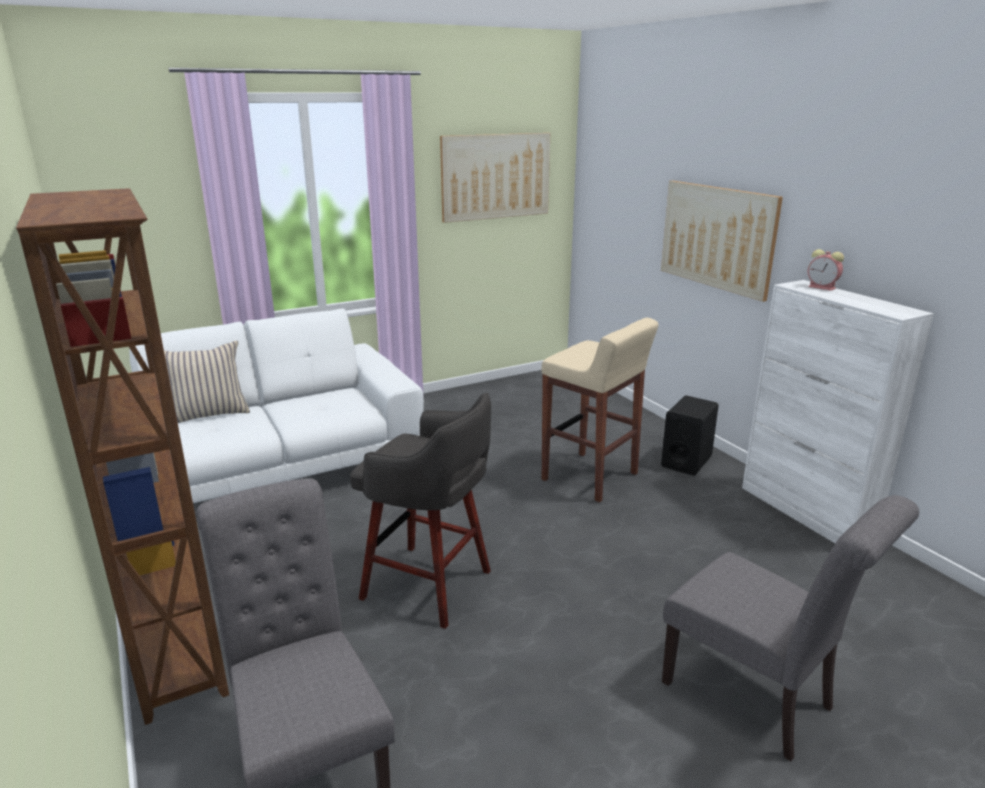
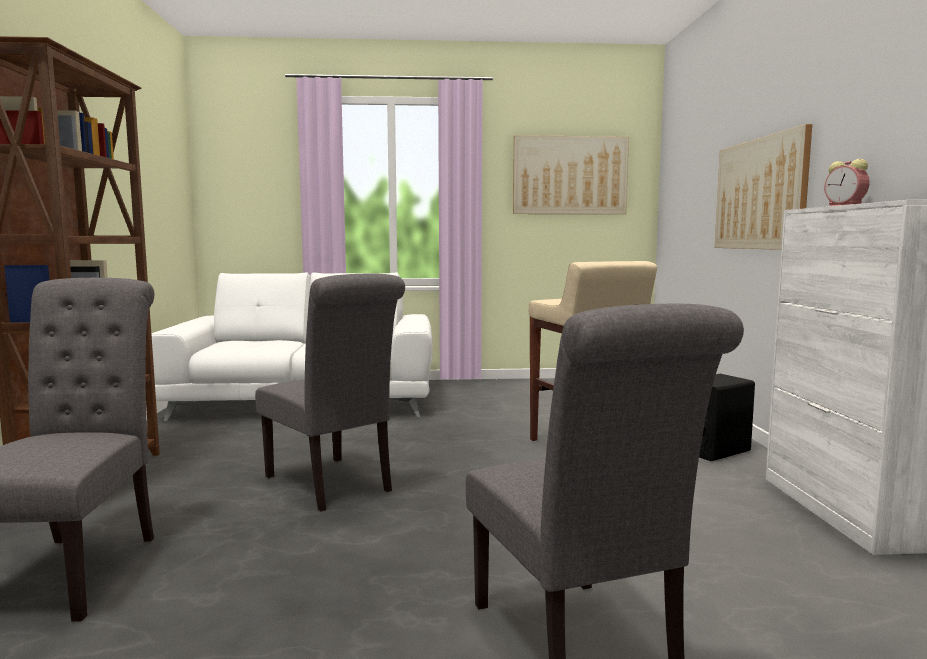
camera: 25 degrees right, 15 degrees down
beige pillow [164,341,250,423] -> none
grey stool [350,393,491,629] -> grey chair [255,274,405,512]

